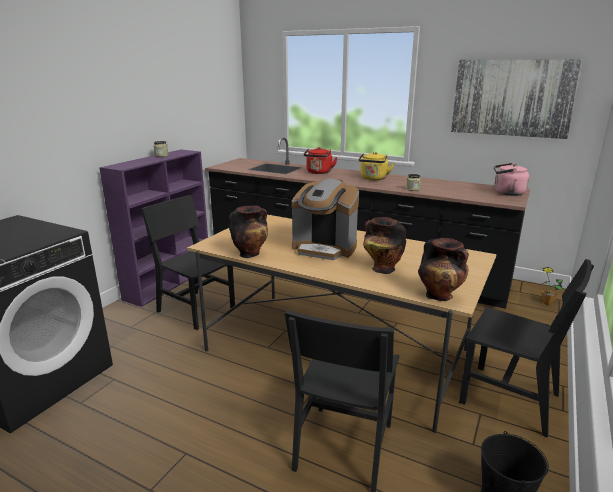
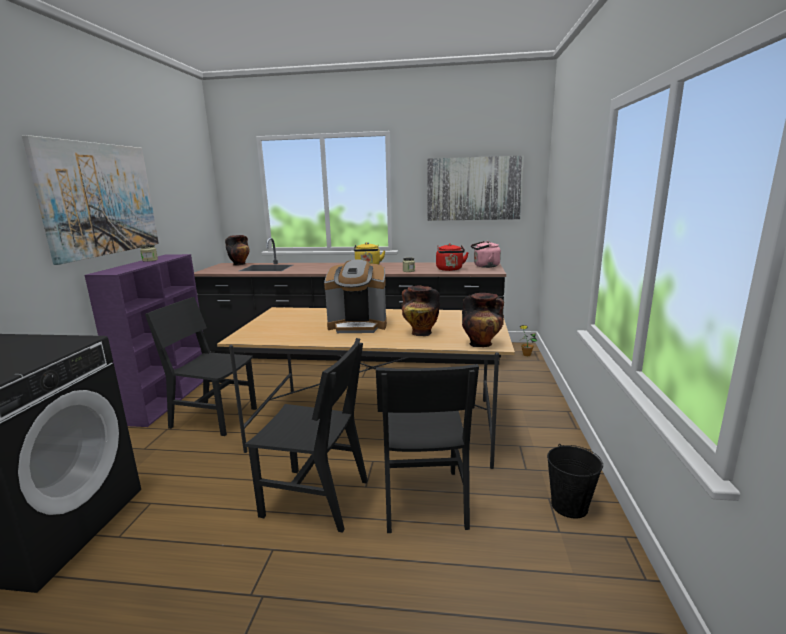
camera: 20 degrees left, 5 degrees down
vase [229,206,268,258] -> vase moved to [225,235,249,266]
red kettle [304,147,338,174] -> red kettle moved to [436,243,469,271]
black chair [459,259,594,438] -> black chair moved to [244,338,368,533]
none -> picture [22,135,159,265]

